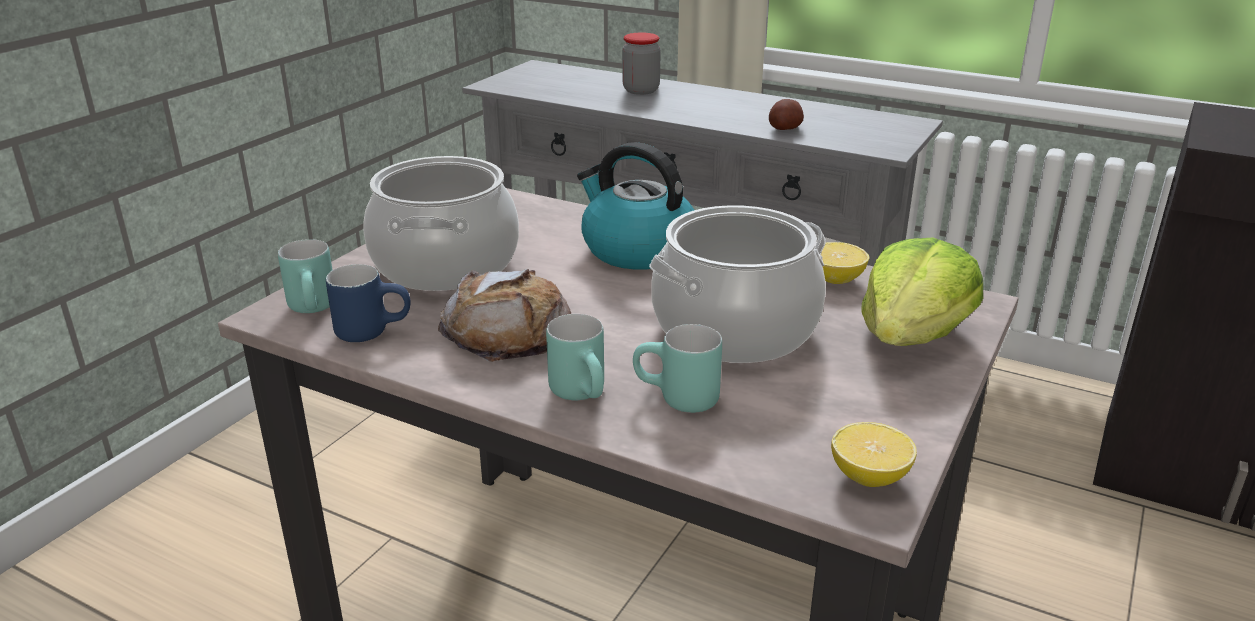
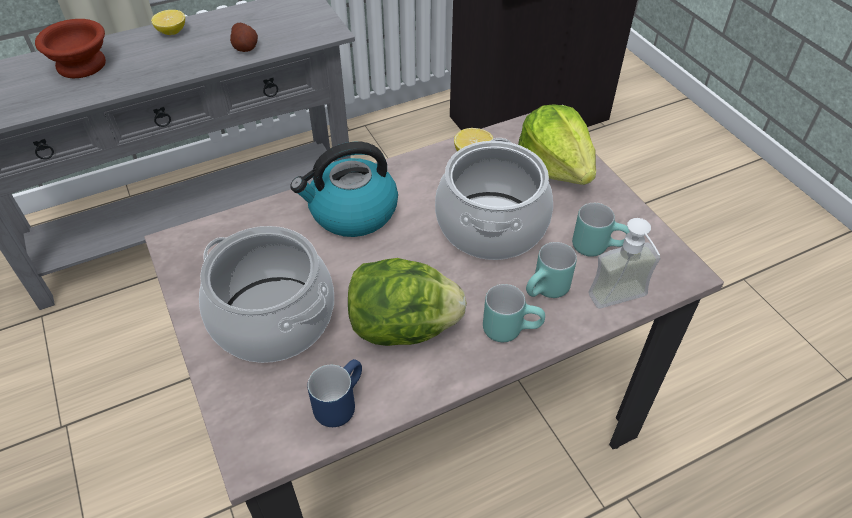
camera: 55 degrees left, 20 degrees up
turquoise mug [278,239,332,313] -> turquoise mug moved to [572,203,630,257]
bread [438,269,571,362] -> lettuce [348,258,467,346]
jar [622,33,661,95] -> brown bowl [35,19,106,78]
lemon [831,422,917,487] -> lemon moved to [151,10,185,35]
none -> soap dispenser [589,218,660,309]

